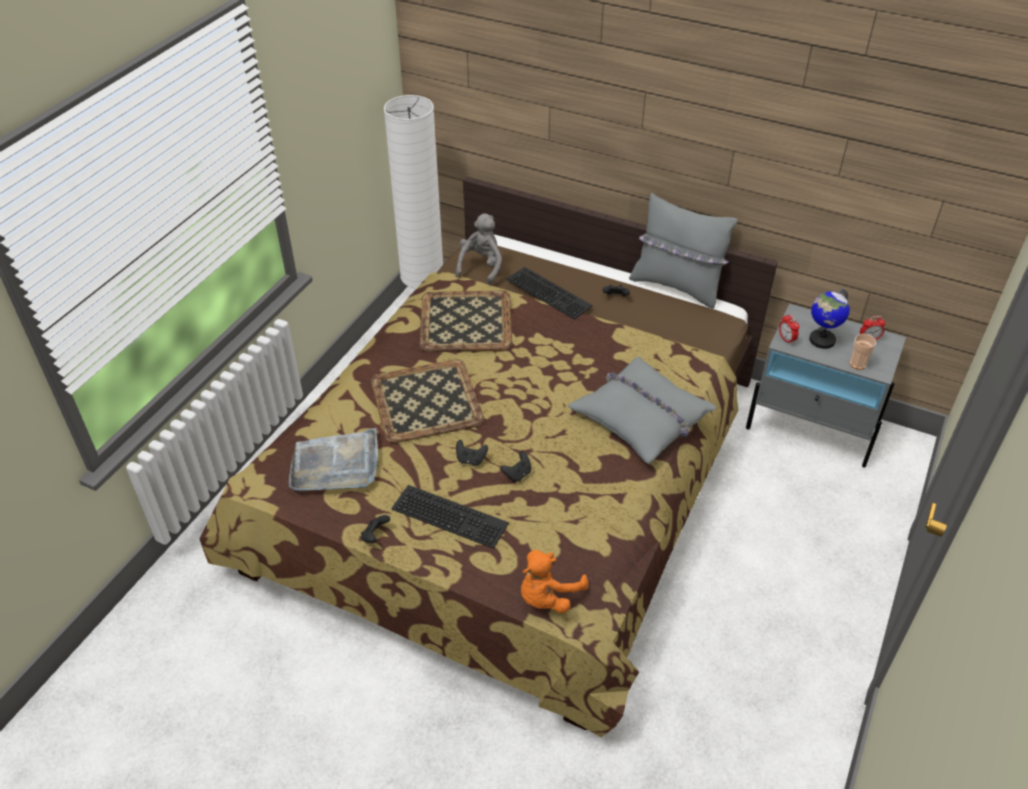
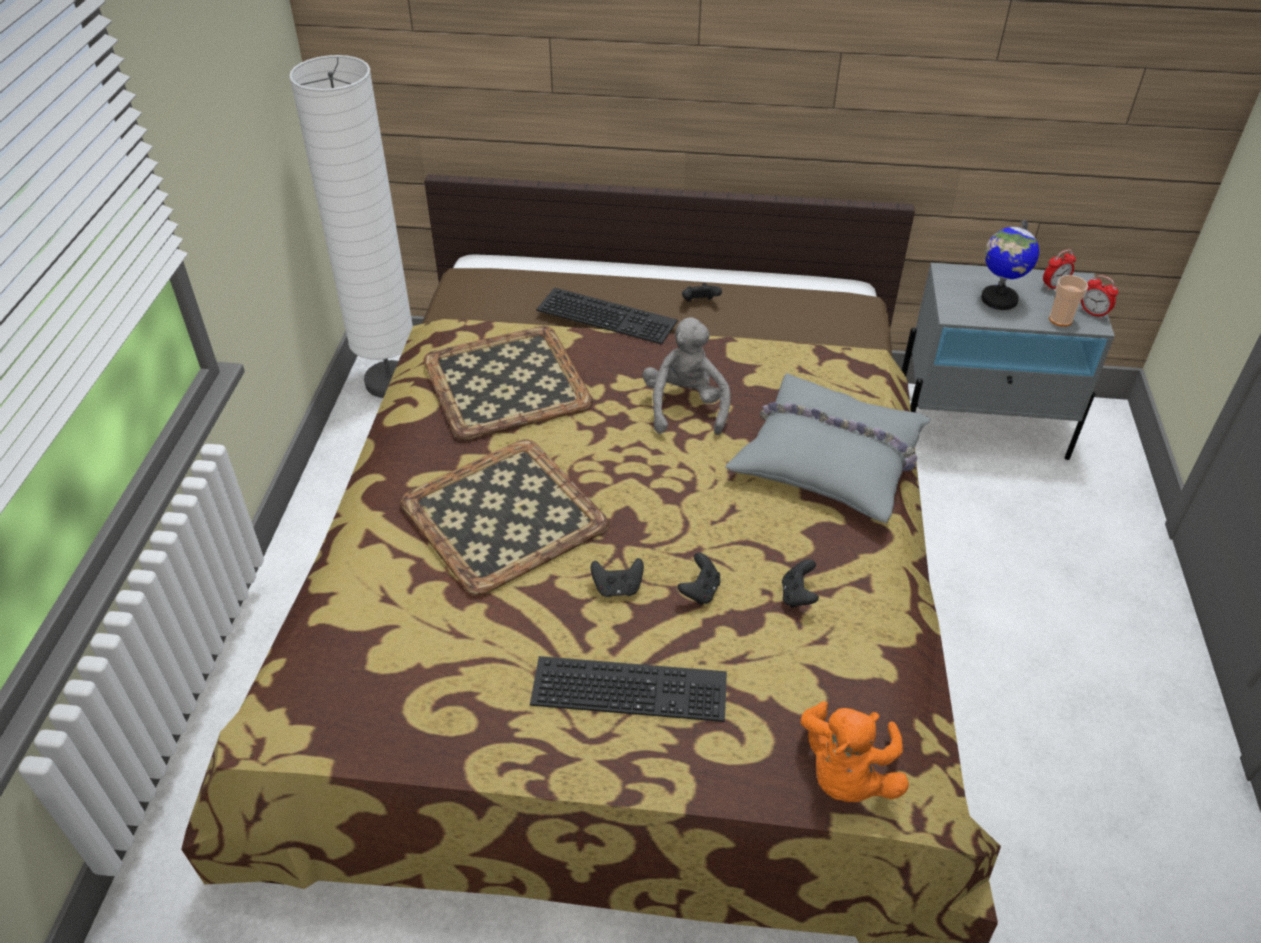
camera: 20 degrees left, 0 degrees up
grey tray [289,428,378,491] -> none
black game controller [361,515,390,543] -> black game controller moved to [782,559,819,608]
grey plush toy [455,213,502,285] -> grey plush toy moved to [643,317,730,435]
grey pillow [629,193,737,309] -> none
alarm clock [779,314,799,345] -> alarm clock moved to [1081,275,1118,319]

